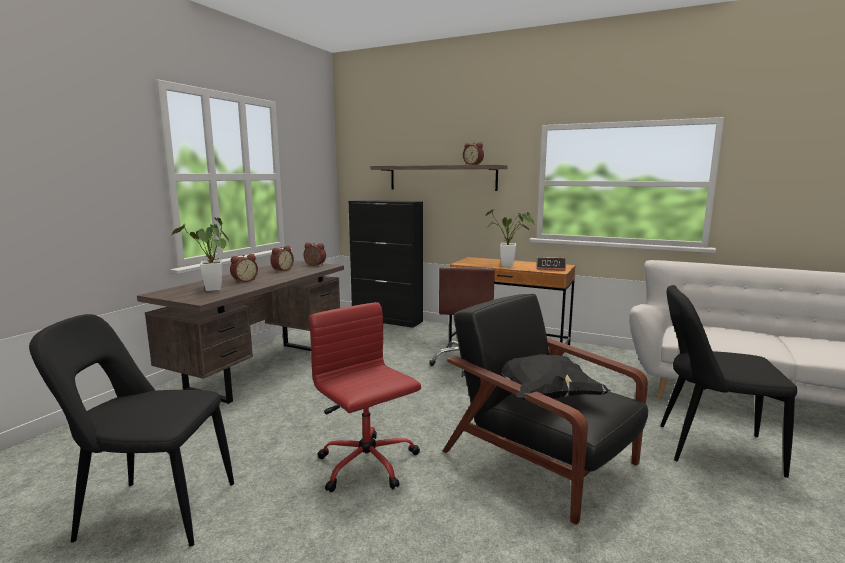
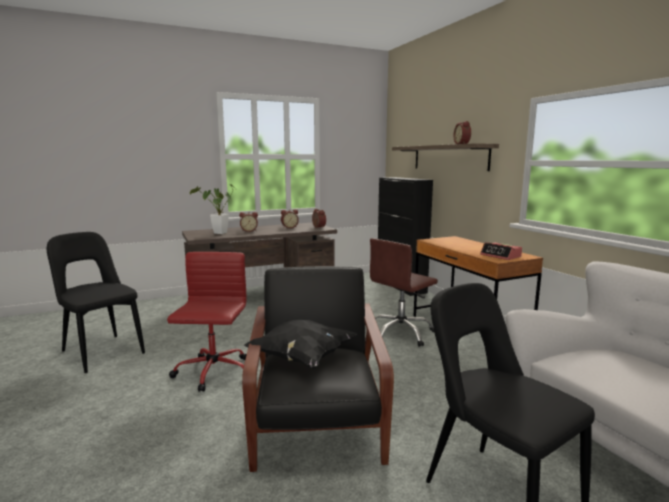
camera: 40 degrees right, 0 degrees up
potted plant [485,209,535,267] -> none

